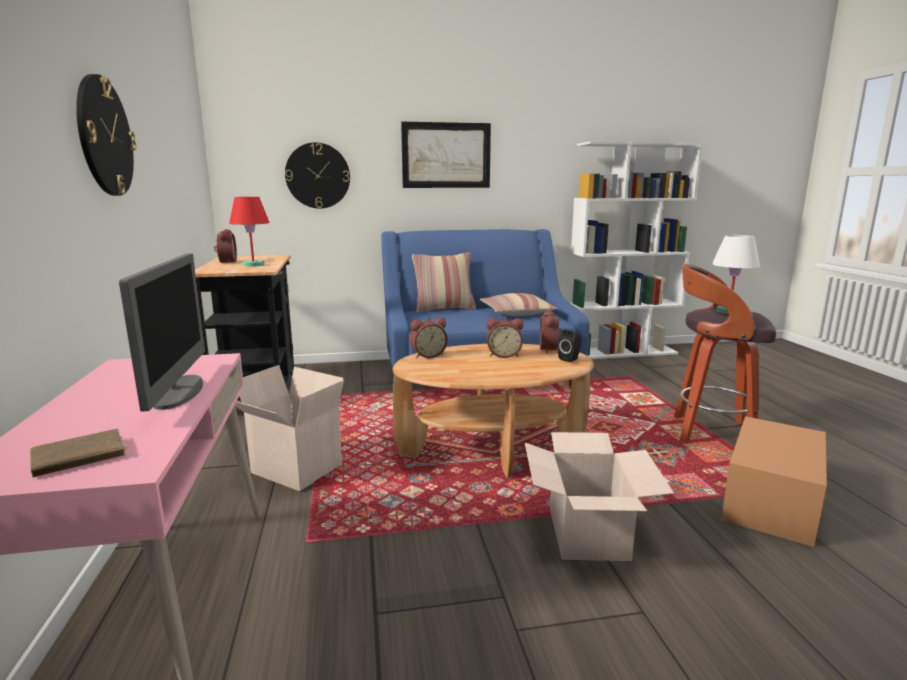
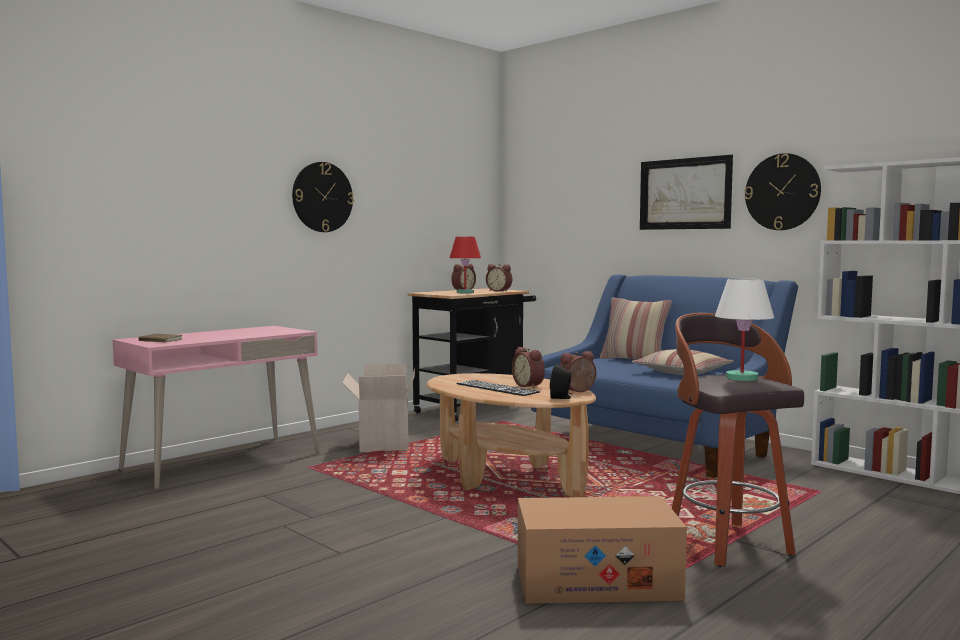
camera: 55 degrees right, 10 degrees down
monitor [119,253,205,412] -> none
wall clock [285,142,350,209] -> wall clock moved to [745,153,821,230]
alarm clock [410,317,448,358] -> alarm clock moved to [486,264,512,292]
cardboard box [525,432,674,561] -> none
none -> keyboard [456,380,540,396]

